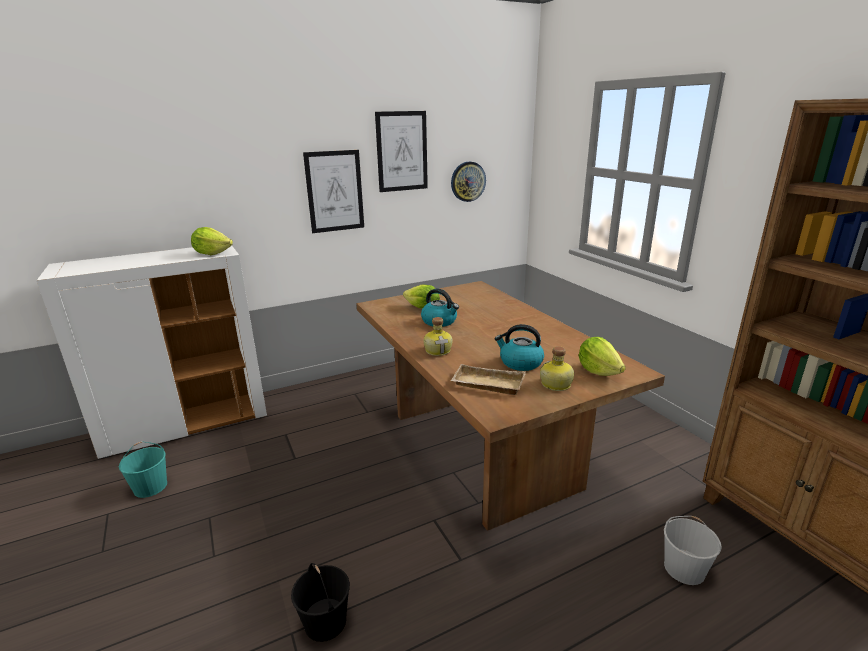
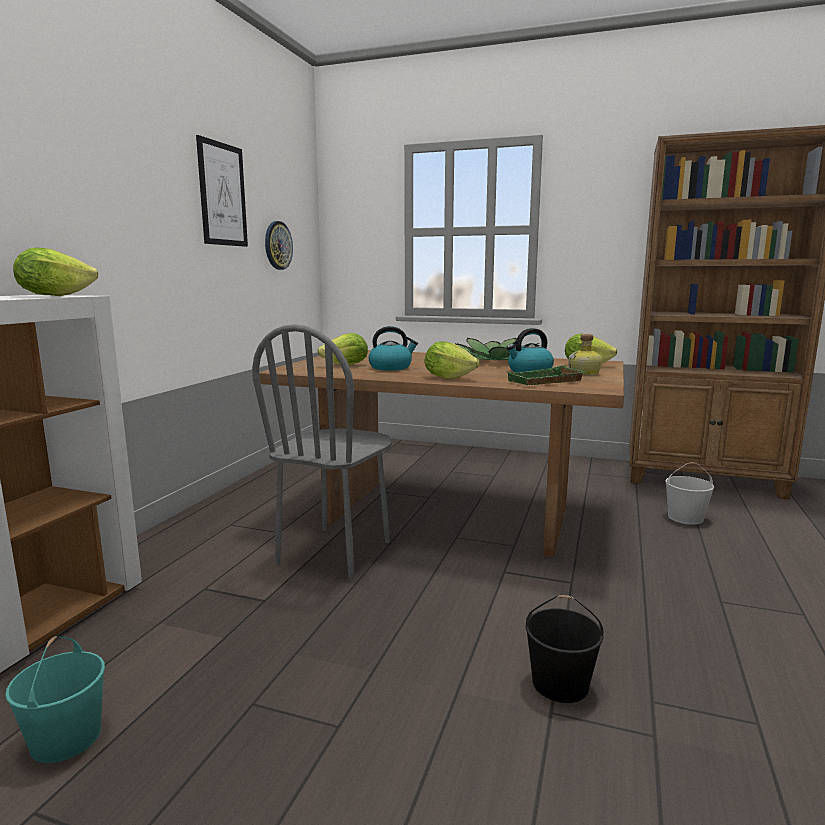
camera: 45 degrees left, 10 degrees down
picture [303,150,364,233] -> none
bottle [423,317,452,356] -> lettuce [425,341,480,379]
beige tray [451,364,526,395] -> green tray [507,365,587,385]
none -> grey chair [252,324,392,581]
none -> potted plant [456,338,539,360]

